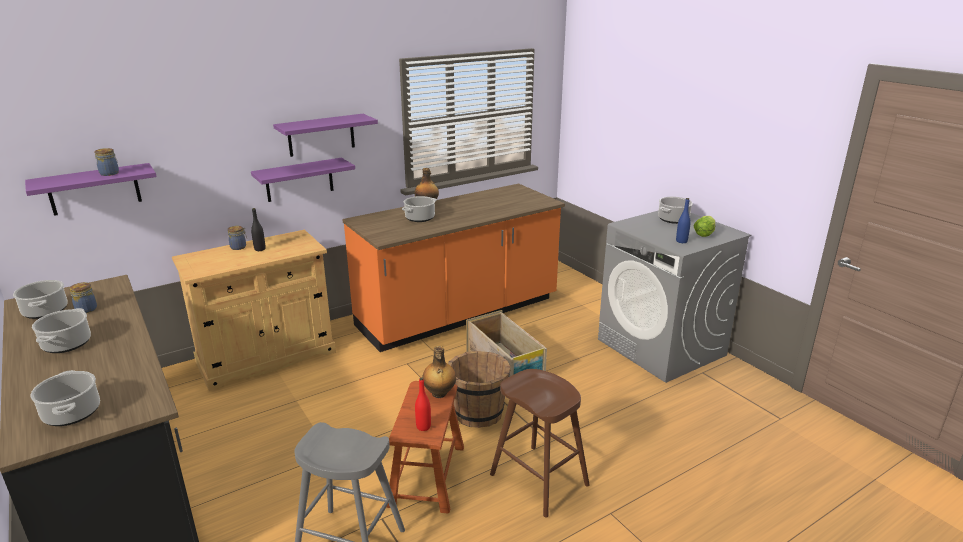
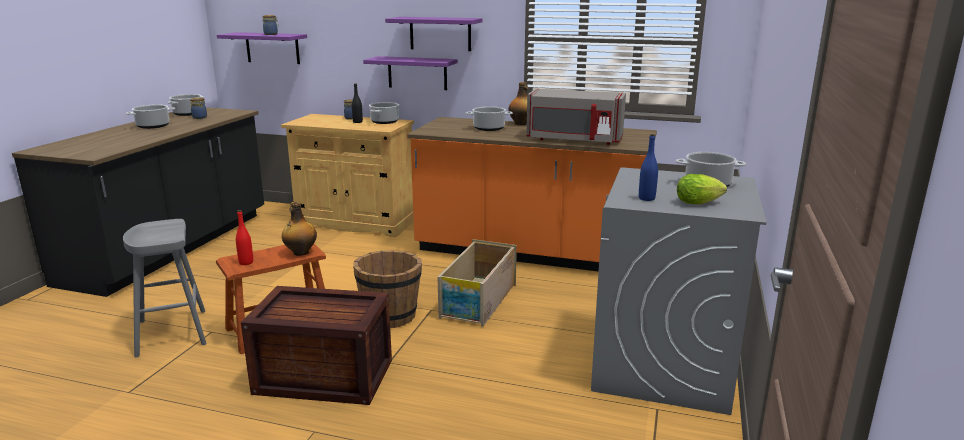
camera: 50 degrees right, 5 degrees down
cooking pot [31,370,100,426] -> cooking pot moved to [369,102,399,124]
brown stool [490,369,590,518] -> crate [241,286,392,405]
none -> grey microwave [527,89,626,145]

